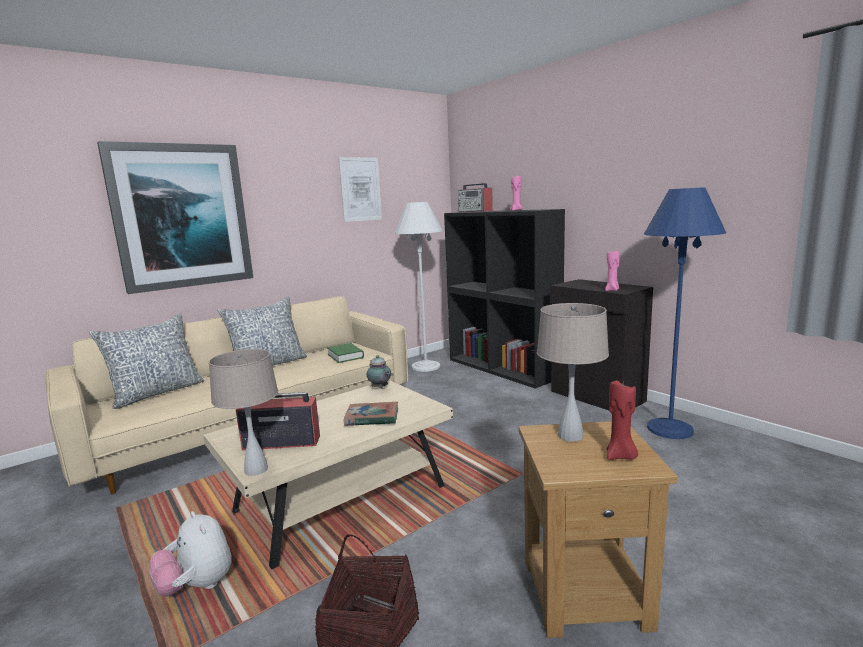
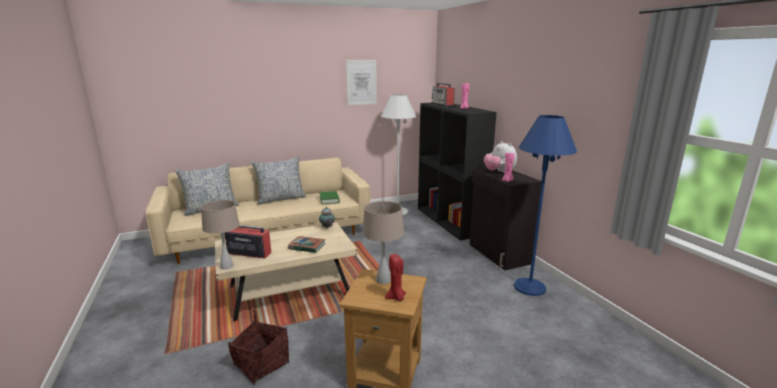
camera: 15 degrees right, 5 degrees up
picture [97,141,253,294] -> none
plush toy [150,511,231,597] -> plush toy moved to [484,141,517,173]

